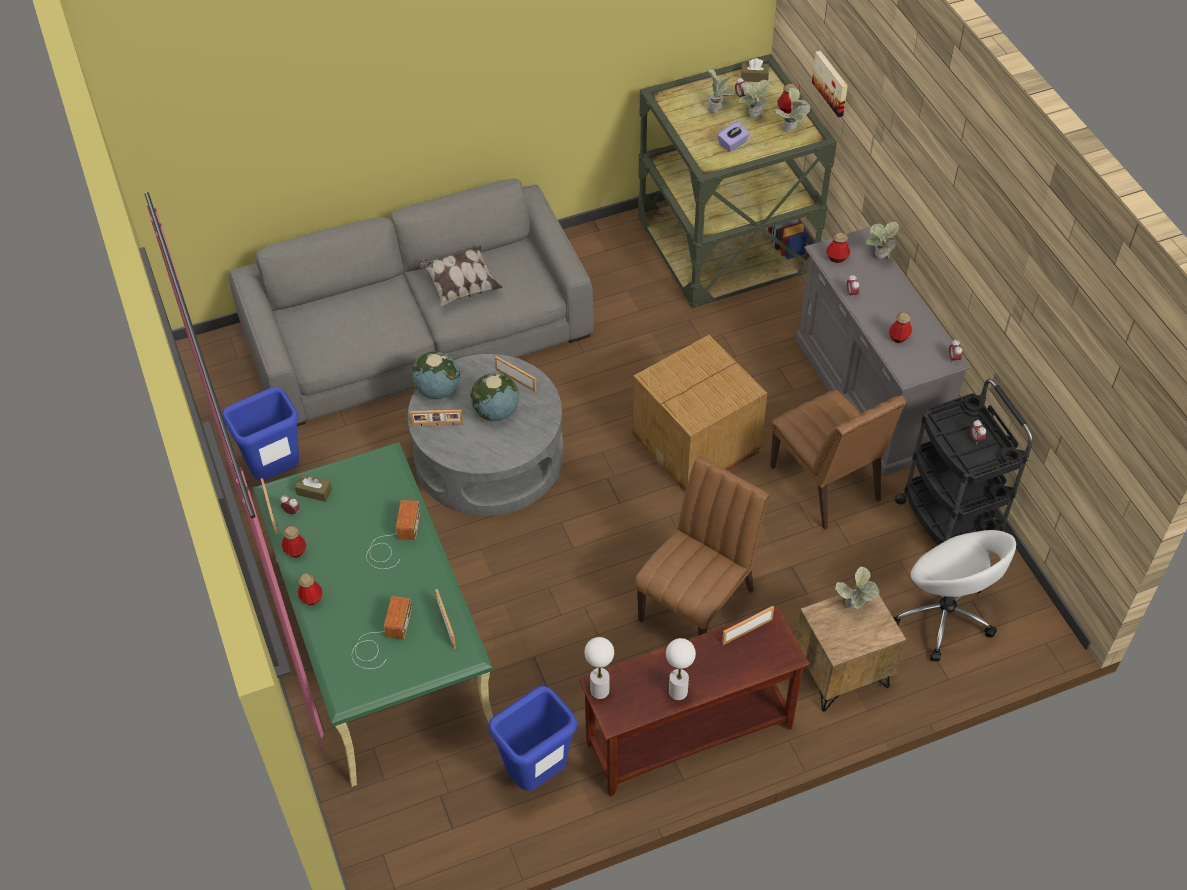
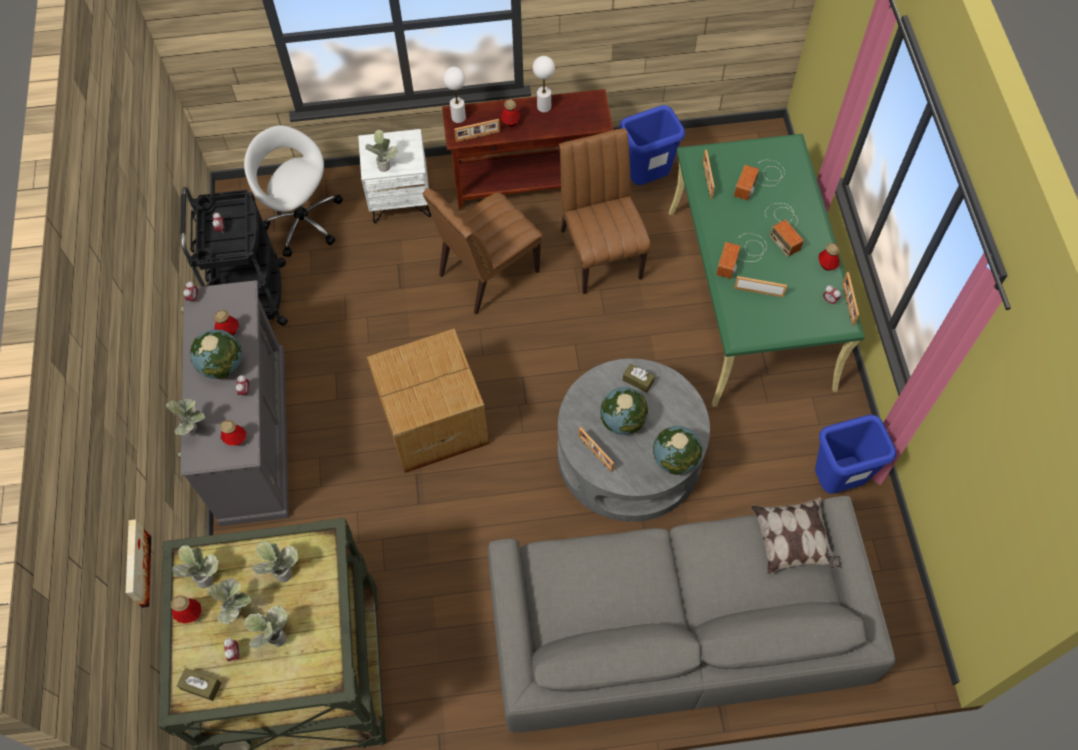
camera: 165 degrees left, 10 degrees up
brown tissue box [295,474,332,502] -> brown tissue box moved to [623,364,655,393]
bottle [298,573,322,605] -> bottle moved to [501,99,520,127]
picture frame [410,410,463,426] -> picture frame moved to [734,276,787,297]
pillow [419,245,503,306] -> pillow moved to [751,497,841,574]
white table lamp [584,637,614,699] -> white table lamp moved to [443,67,466,123]
purple tissue box [718,122,750,152] -> potted plant [253,541,298,582]
brown chair [770,390,906,530] -> brown chair moved to [559,128,650,294]
brown nightstand [796,595,906,712] -> white nightstand [358,129,431,223]
white office chair [893,530,1016,661] -> white office chair turned 45 degrees counterclockwise [244,125,343,257]
none -> globe [190,330,242,379]
none -> radio [765,203,804,257]

